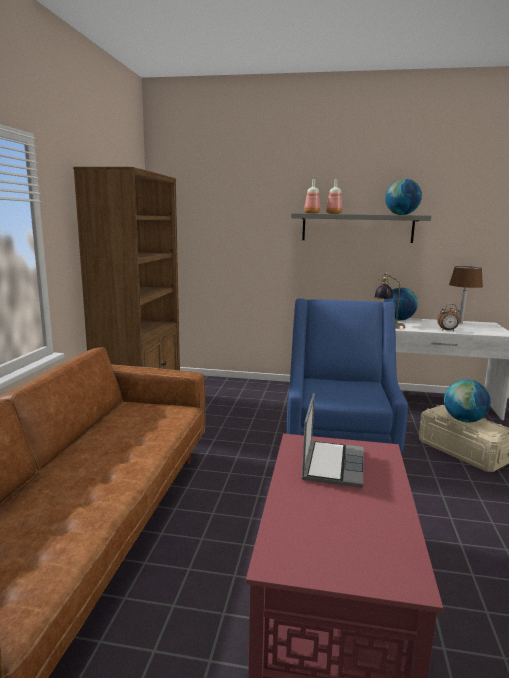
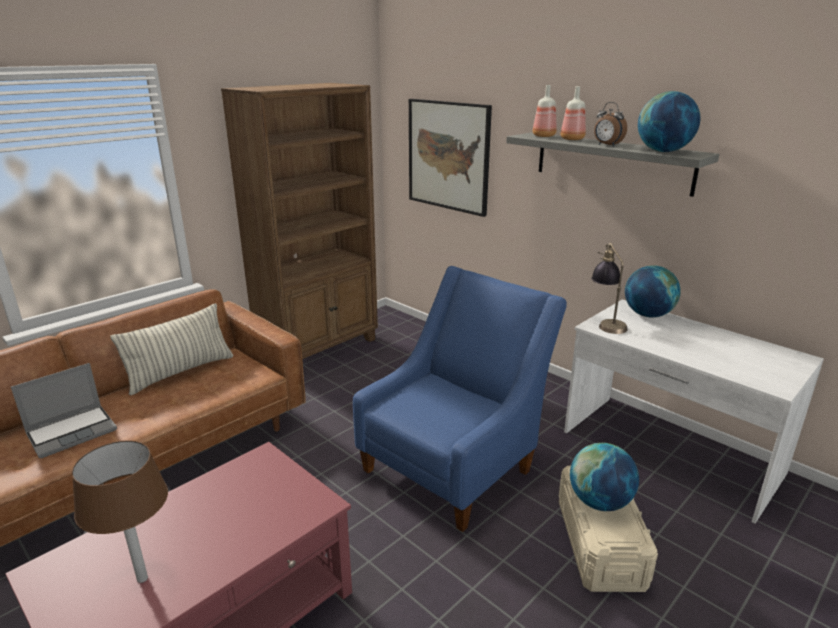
camera: 35 degrees right, 10 degrees up
laptop [302,393,363,488] -> laptop moved to [11,363,117,458]
alarm clock [437,304,460,331] -> alarm clock moved to [594,102,627,146]
brown table lamp [449,266,483,324] -> brown table lamp moved to [72,441,168,583]
none -> pillow [110,303,233,396]
none -> picture [409,99,492,217]

